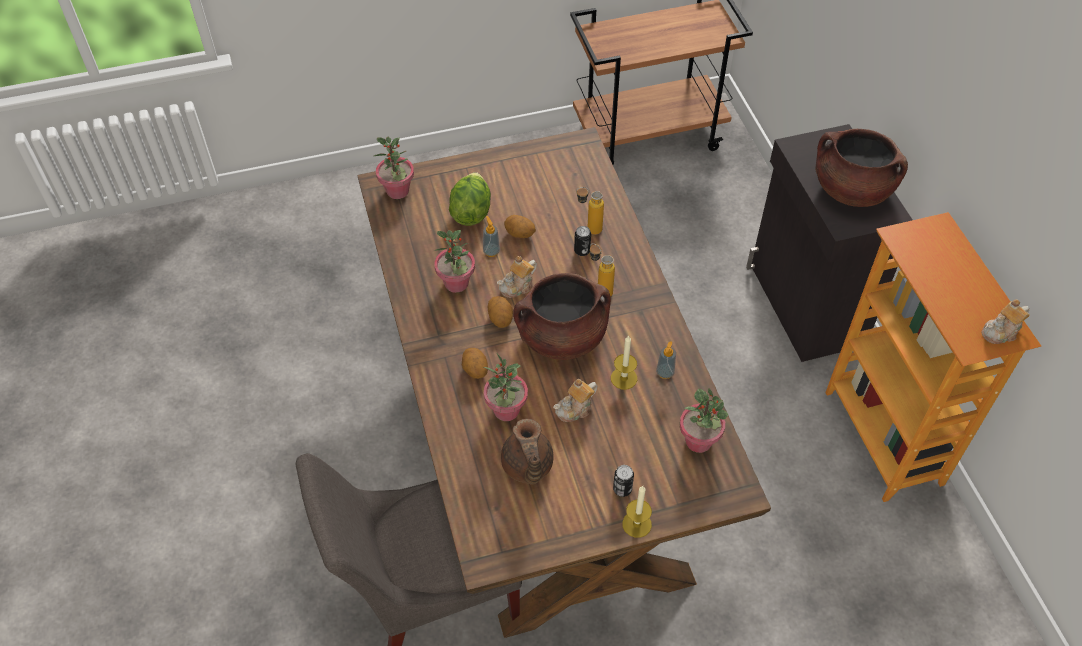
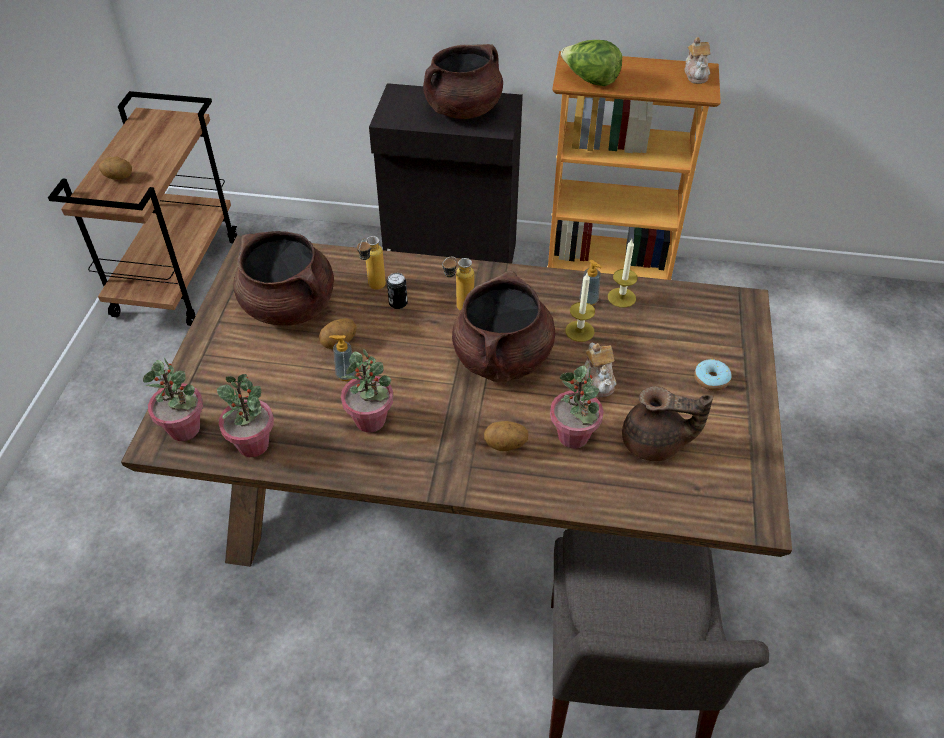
camera: 65 degrees left, 5 degrees down
lettuce [449,172,491,226] -> lettuce moved to [561,40,622,86]
potato [487,296,513,328] -> potato moved to [99,156,132,180]
teapot [497,256,537,298] -> none
can [613,465,634,497] -> donut [694,359,732,391]
candle [622,486,652,538] -> candle moved to [608,239,638,308]
potted plant [680,388,728,453] -> potted plant moved to [217,374,274,457]
none -> brown cooking pot [233,231,334,326]

